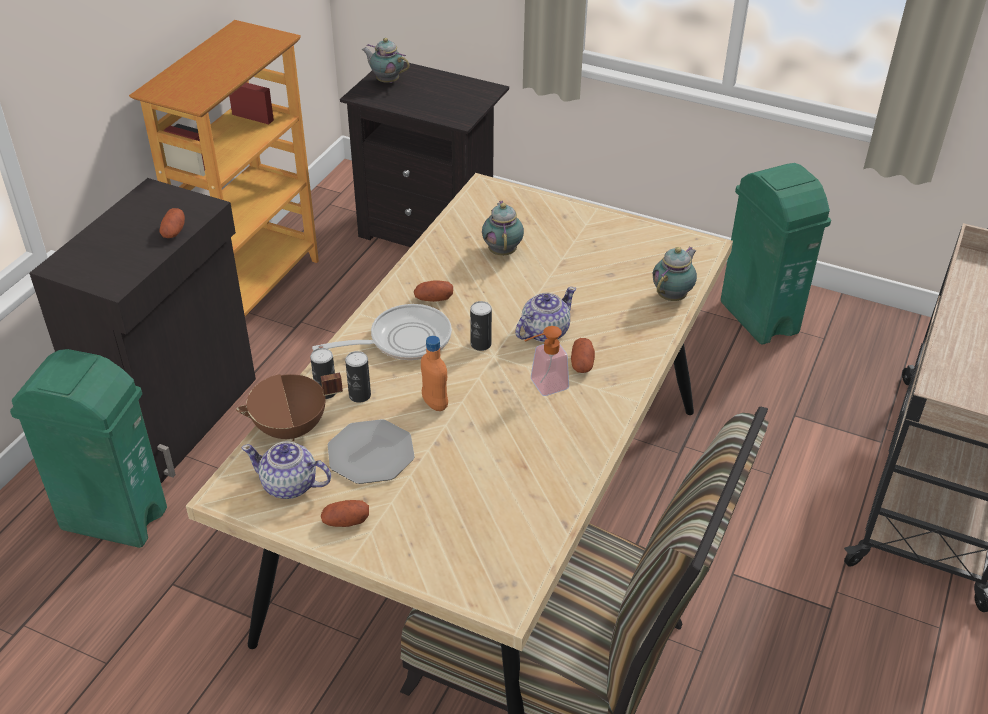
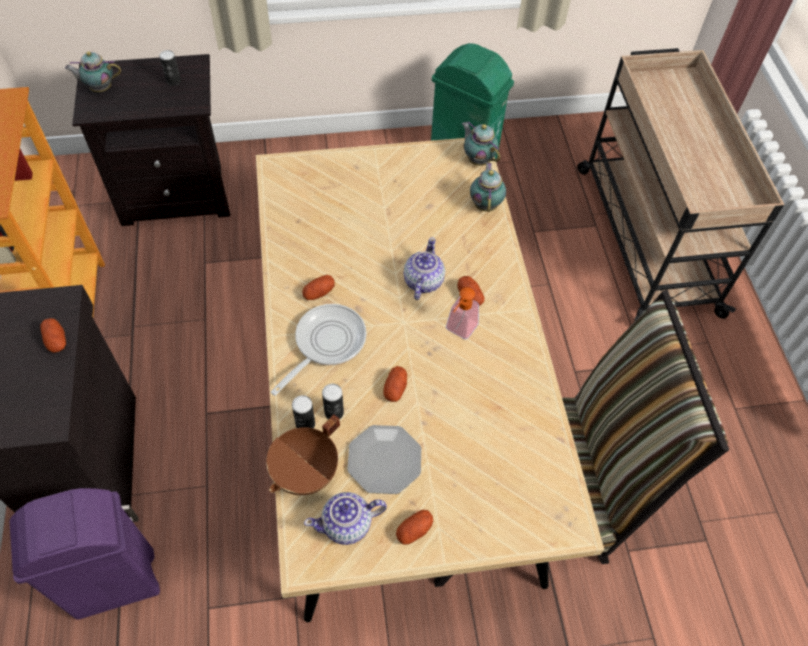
camera: 35 degrees left, 15 degrees up
green trash can [10,349,167,548] -> purple trash can [9,488,160,619]
orange bottle [421,336,448,411] -> potato [383,366,407,402]
can [470,301,492,351] -> can moved to [159,50,181,86]
teapot [482,201,524,256] -> teapot moved to [462,121,500,166]

